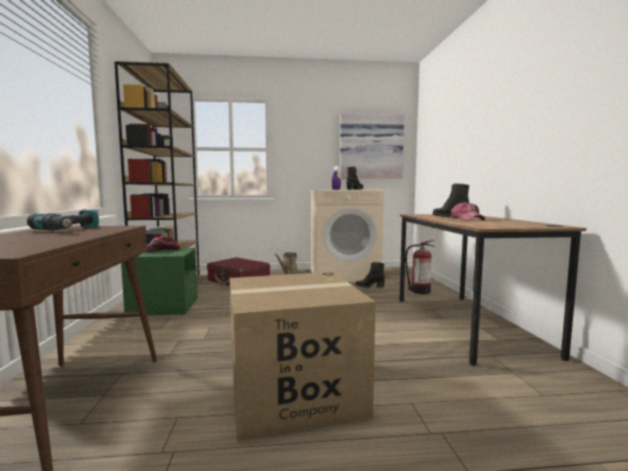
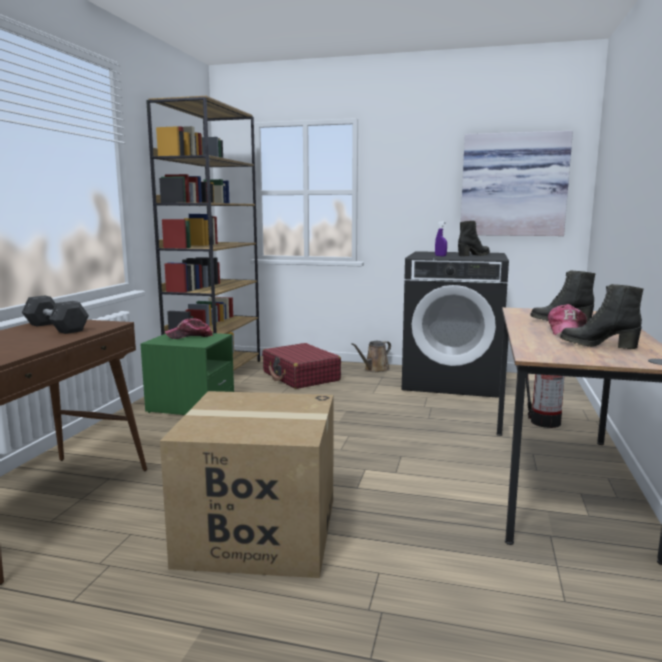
camera: 20 degrees right, 5 degrees up
power drill [27,209,100,231] -> grey dumbbell [22,296,89,334]
beige washing machine [311,190,384,282] -> black washing machine [402,251,509,398]
black boot [355,262,385,288] -> black boot moved to [560,284,644,349]

